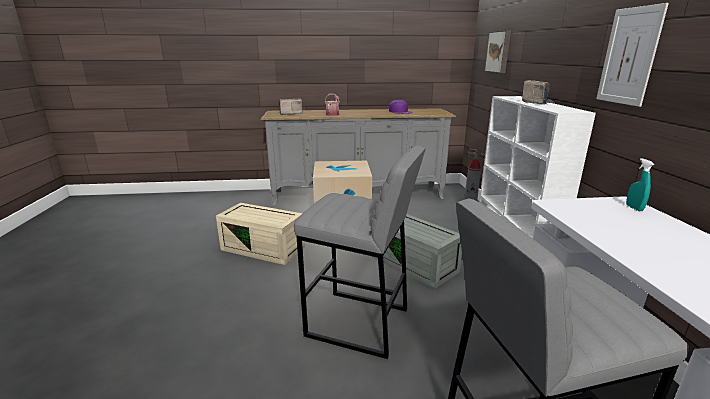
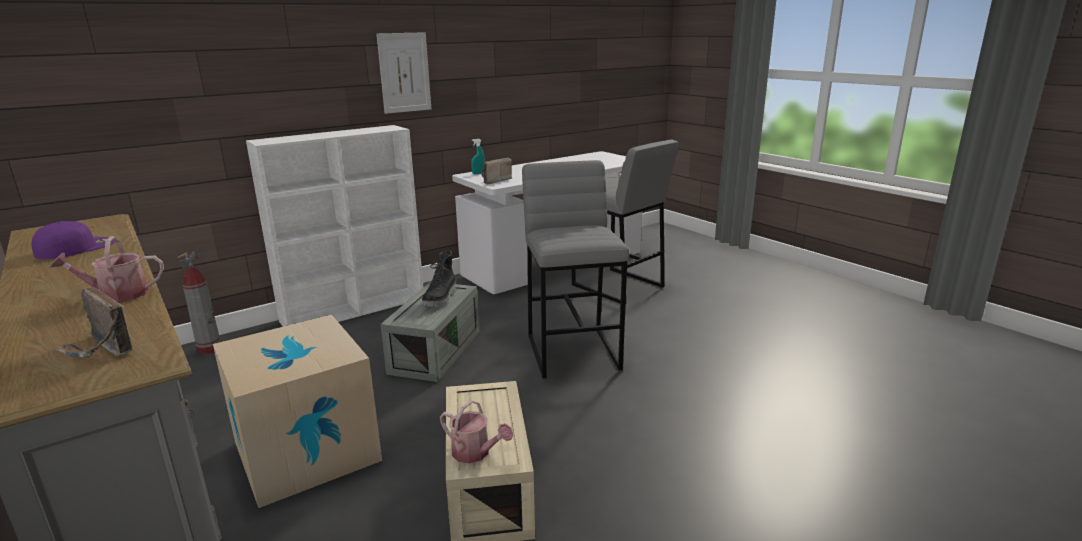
camera: 120 degrees left, 0 degrees up
picture [484,30,511,73] -> none
radio [522,80,554,105] -> radio moved to [481,158,512,184]
none -> black boot [422,251,456,307]
none -> watering can [440,400,513,464]

